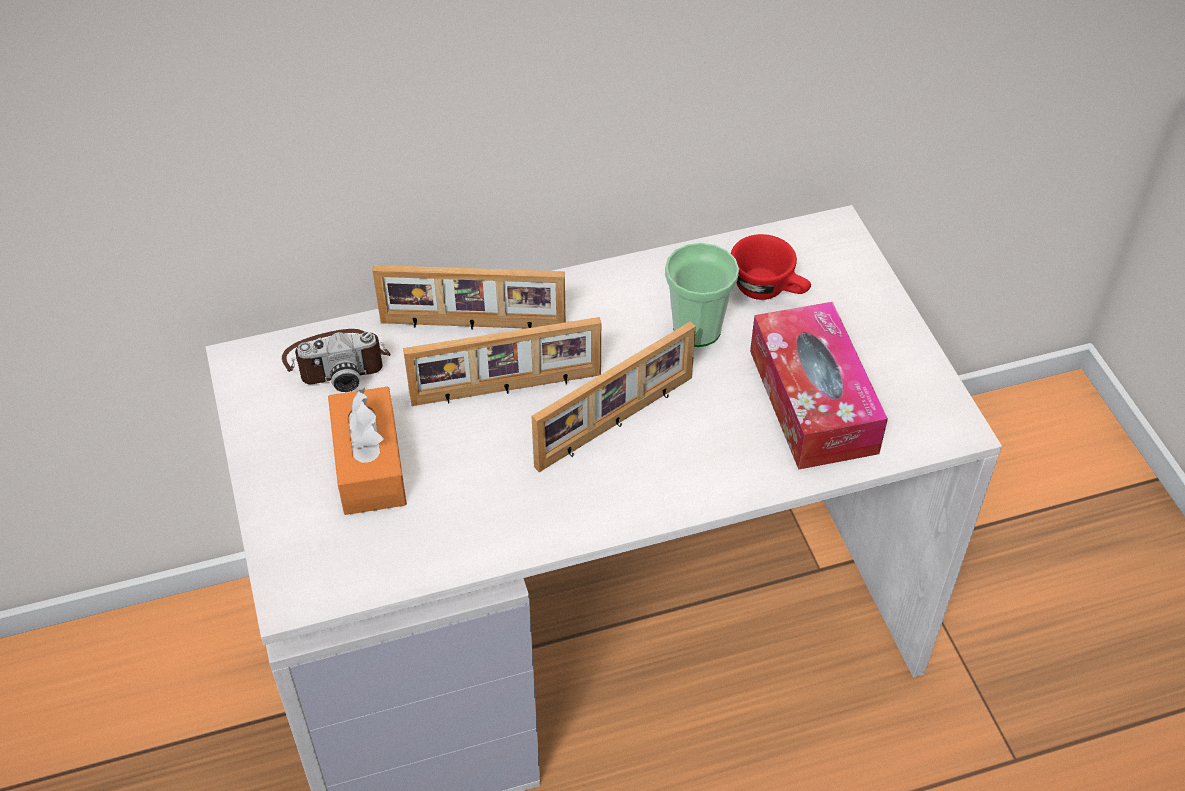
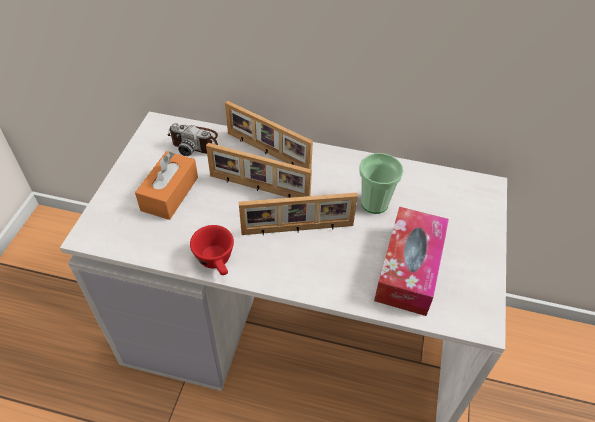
camera: 30 degrees right, 0 degrees up
red cup [731,234,811,300] -> red cup moved to [190,225,234,275]

